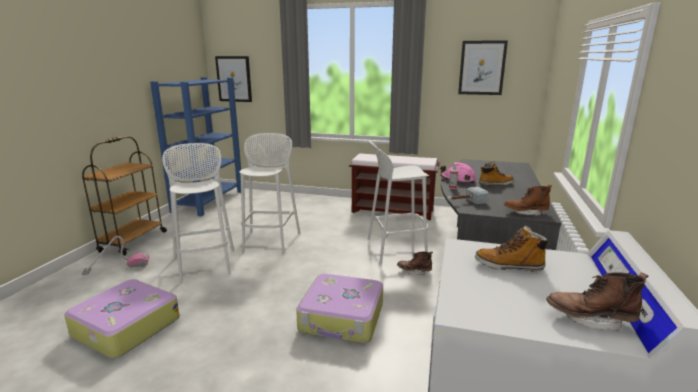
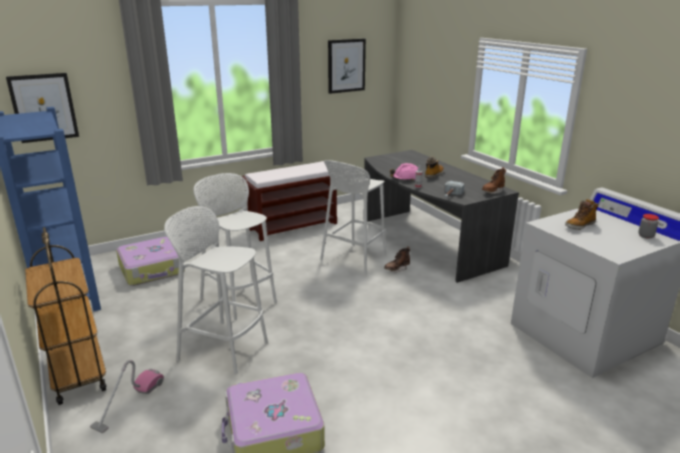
camera: 45 degrees left, 5 degrees up
suitcase [296,274,383,343] -> suitcase moved to [116,237,185,286]
brown boot [546,272,649,331] -> jar [638,214,659,239]

